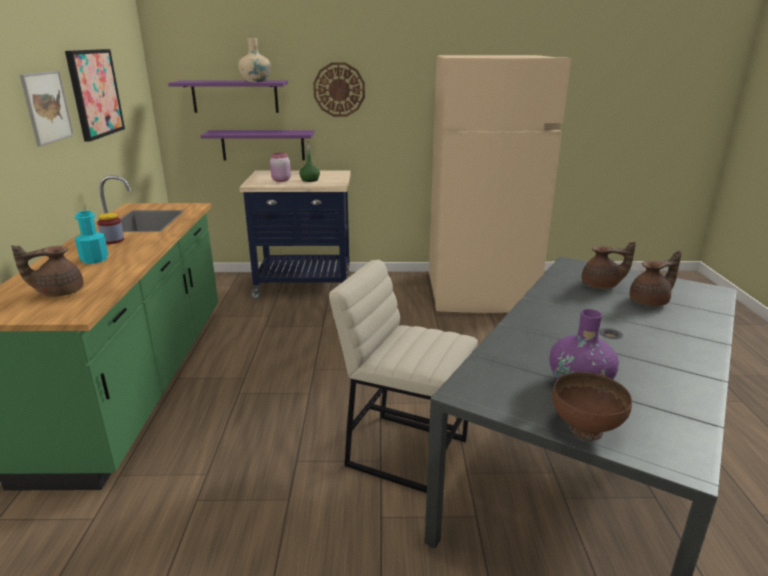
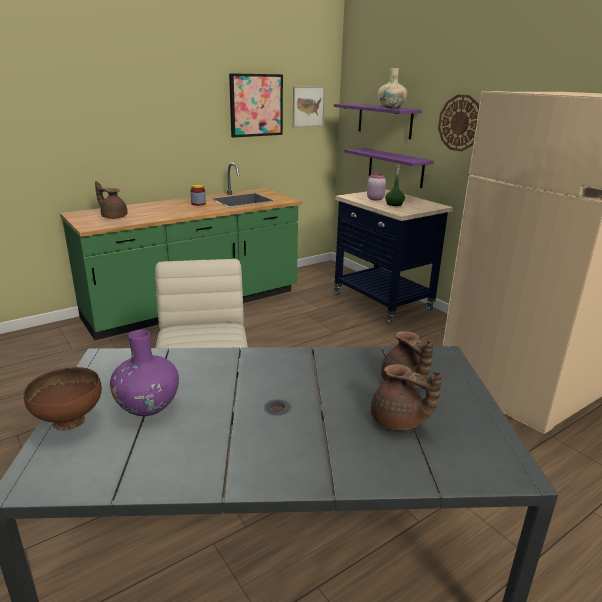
camera: 55 degrees right, 0 degrees up
picture [20,71,74,146] -> picture moved to [293,86,325,128]
turquoise bottle [75,211,108,264] -> none

